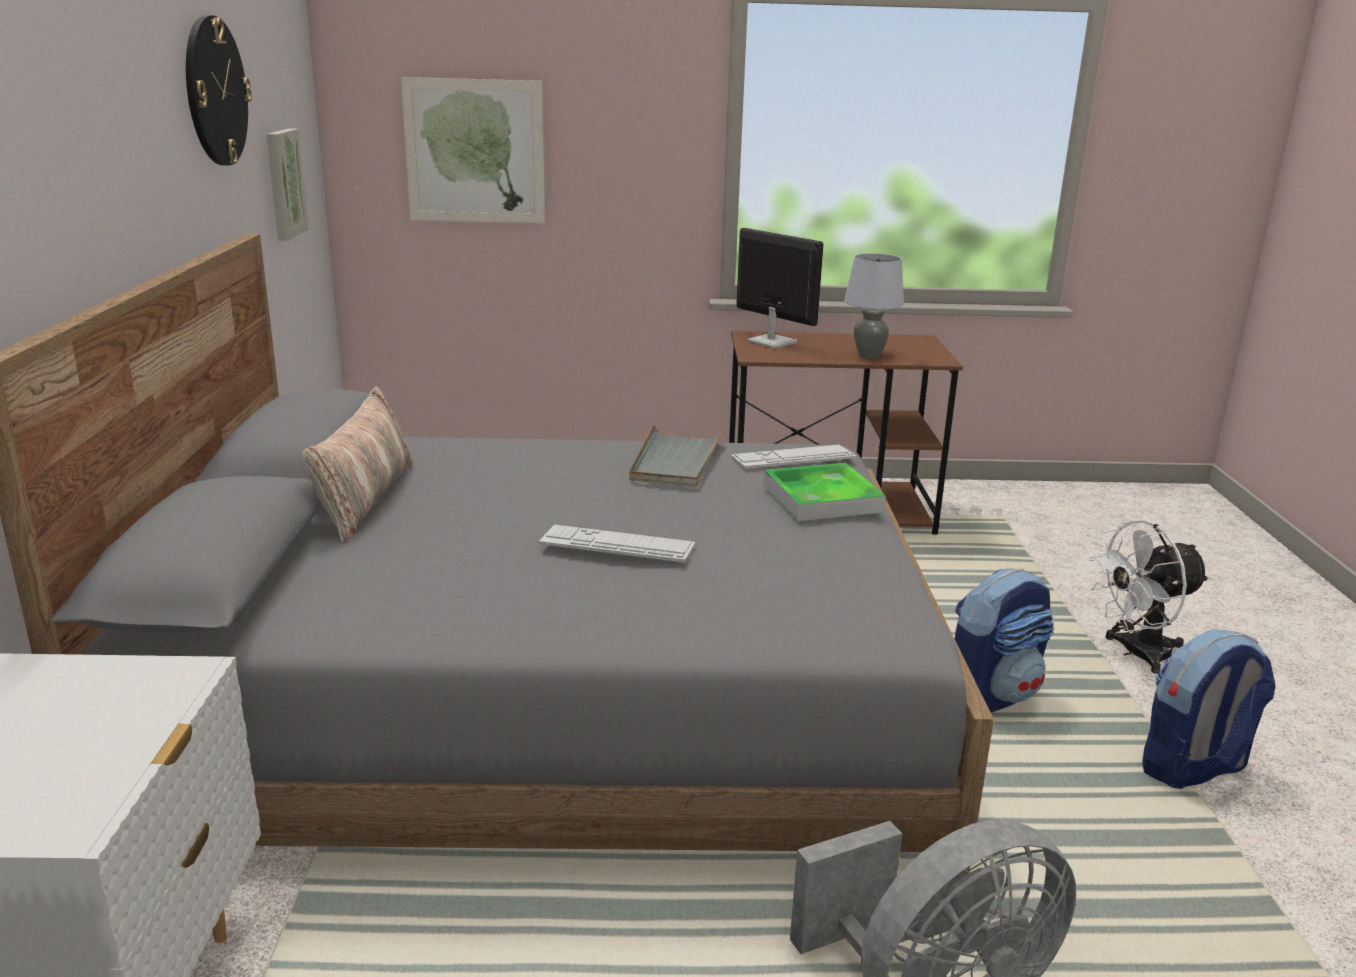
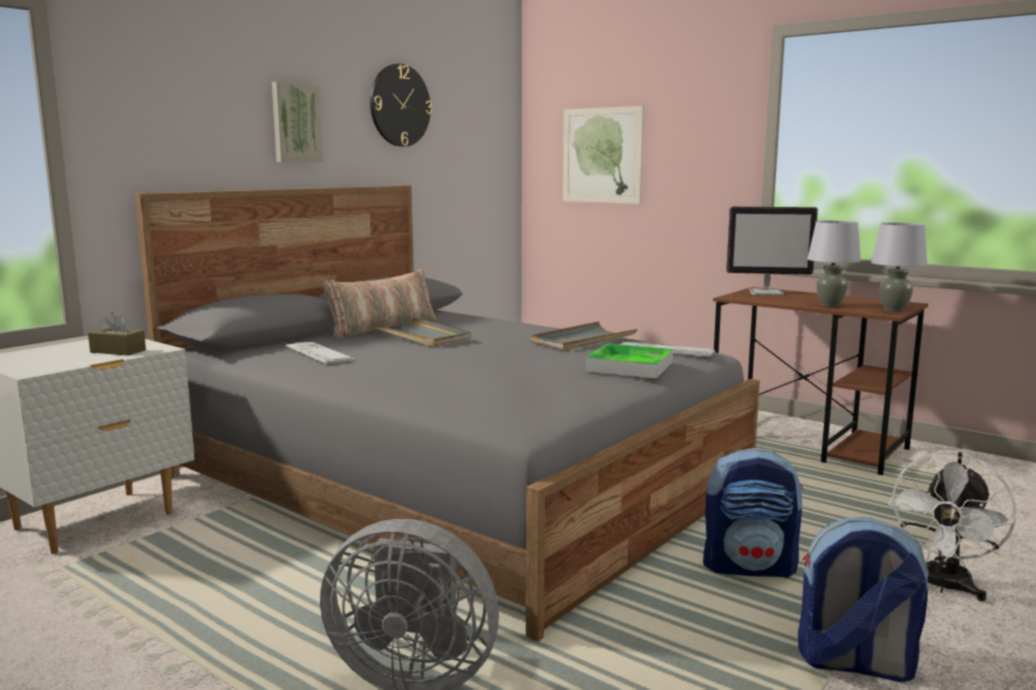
camera: 40 degrees right, 10 degrees down
picture [266,128,309,241] -> picture moved to [272,82,323,162]
keyboard [539,525,695,562] -> keyboard moved to [286,342,355,364]
monitor [736,228,824,348] -> monitor turned 105 degrees clockwise [726,207,818,296]
white fan [1088,520,1210,674] -> white fan turned 75 degrees counterclockwise [888,451,1016,602]
none -> brown tissue box [88,312,146,356]
none -> grey tray [371,317,471,347]
none -> grey table lamp [871,223,927,312]

